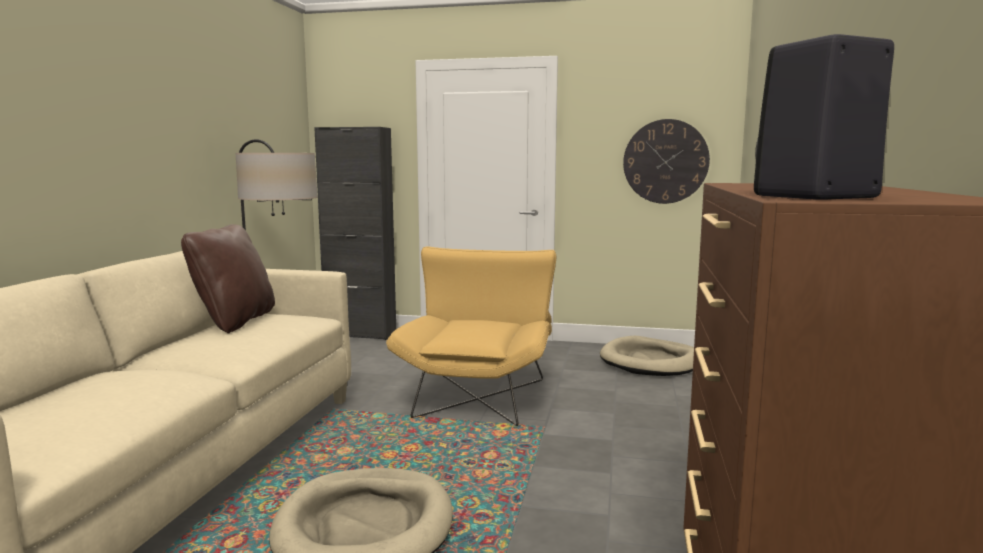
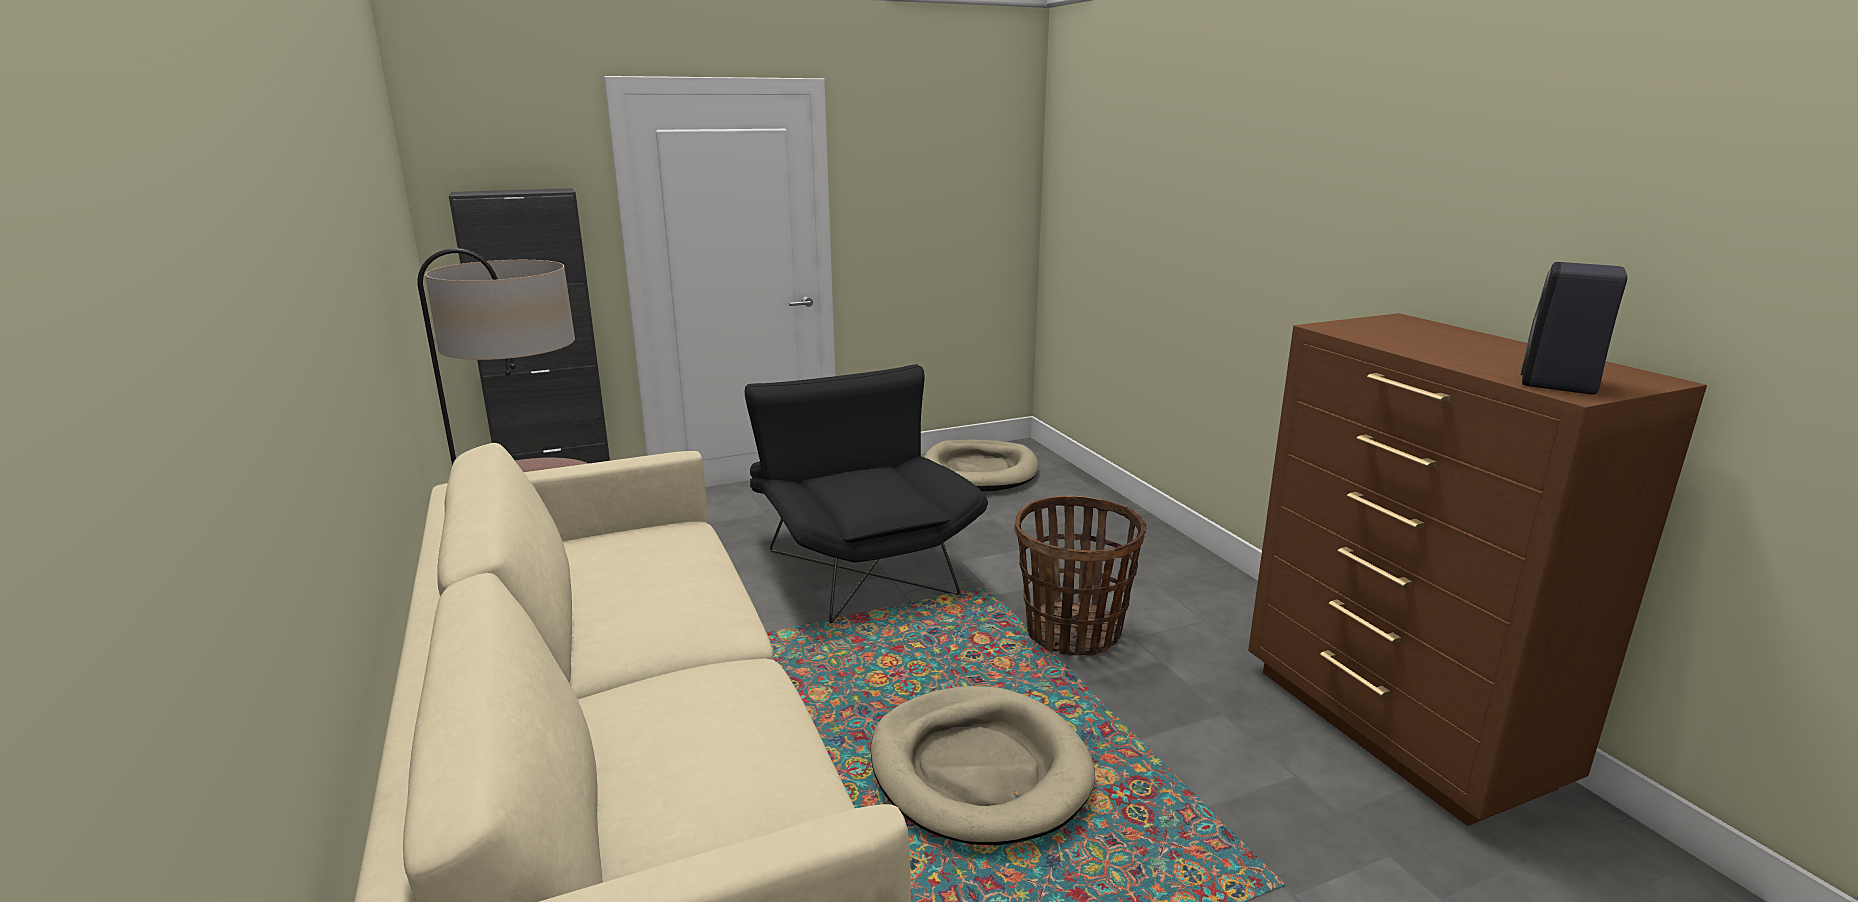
camera: 35 degrees left, 10 degrees up
brown pillow [181,224,275,333] -> none
yellow armchair [386,246,556,426] -> black armchair [745,364,988,623]
wall clock [623,119,710,204] -> none
none -> basket [1014,495,1146,656]

